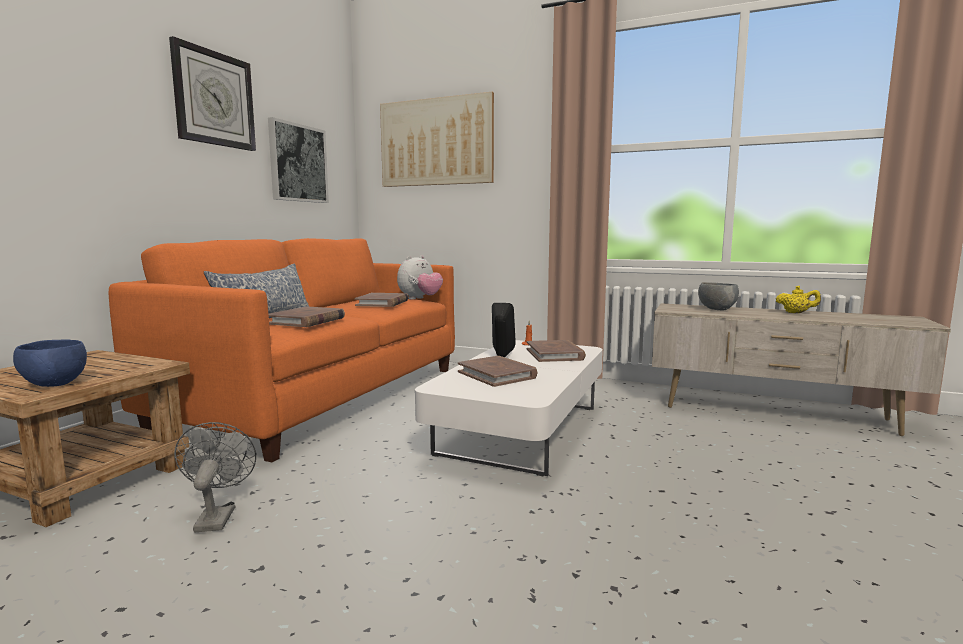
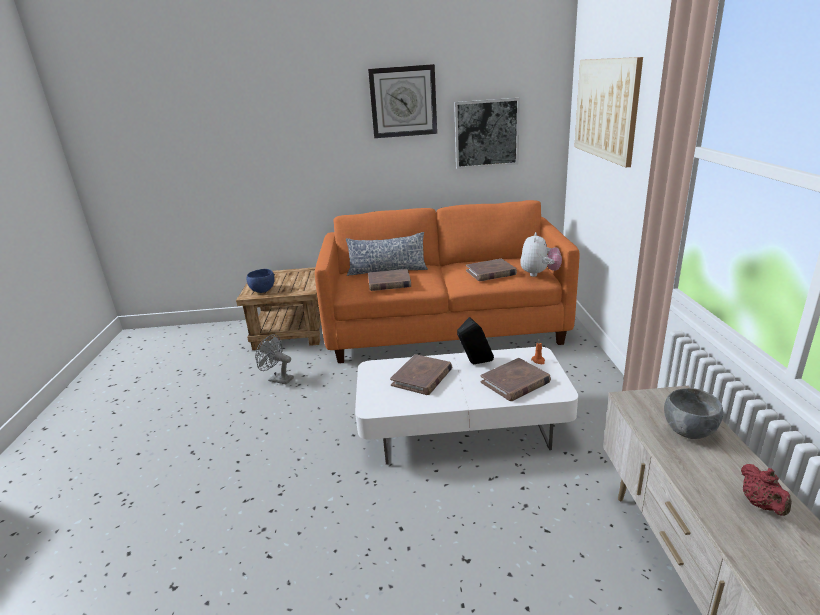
camera: 65 degrees right, 15 degrees up
grey fan [174,422,256,533] -> grey fan turned 120 degrees counterclockwise [255,334,294,384]
plush toy [397,255,443,300] -> plush toy turned 90 degrees counterclockwise [520,232,562,277]
yellow teapot [776,286,821,313] -> red teapot [741,464,792,516]

